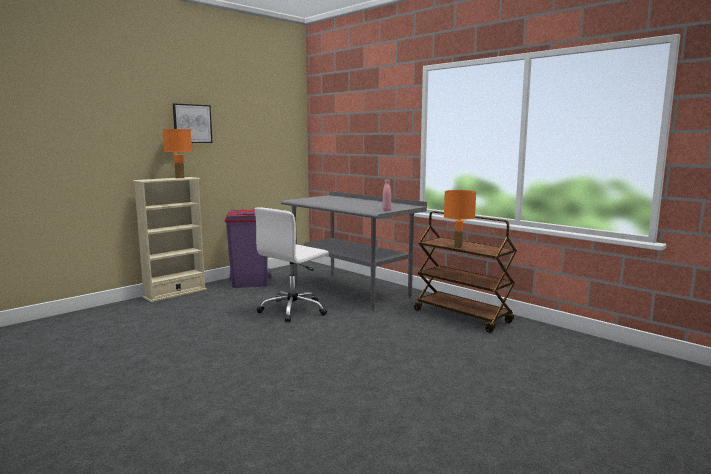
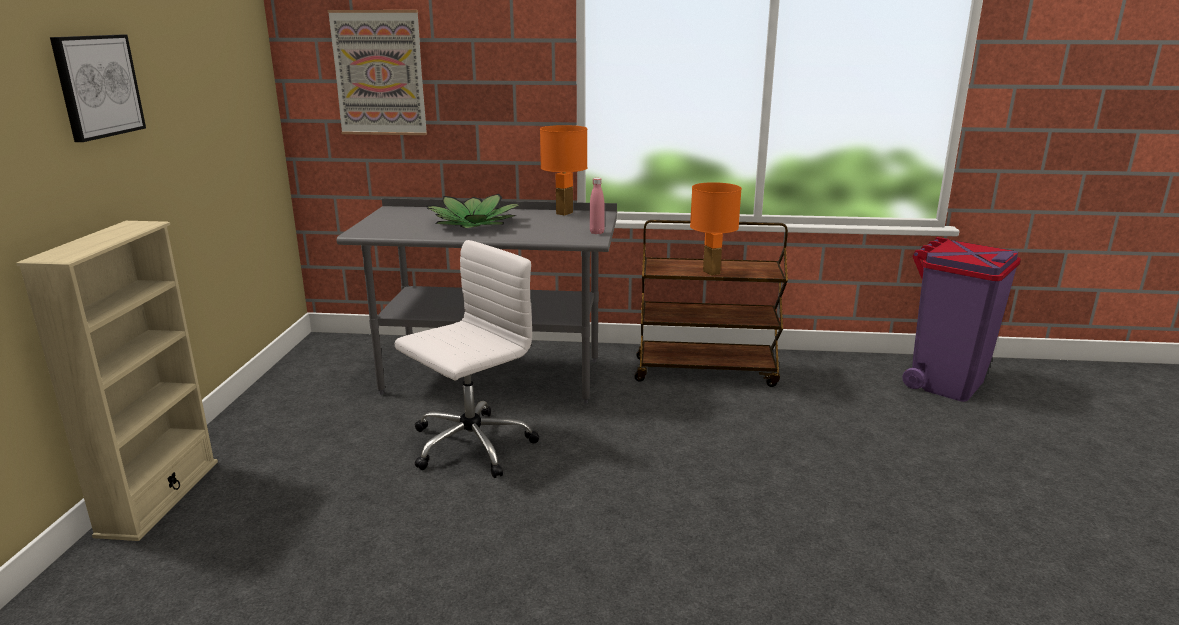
camera: 40 degrees left, 10 degrees up
orange table lamp [163,129,192,178] -> orange table lamp moved to [540,125,588,216]
purple trash can [225,209,271,288] -> purple trash can moved to [902,237,1021,402]
white office chair [255,207,329,322] -> white office chair turned 135 degrees counterclockwise [395,240,539,478]
none -> picture [328,10,427,135]
none -> potted plant [426,194,520,228]

